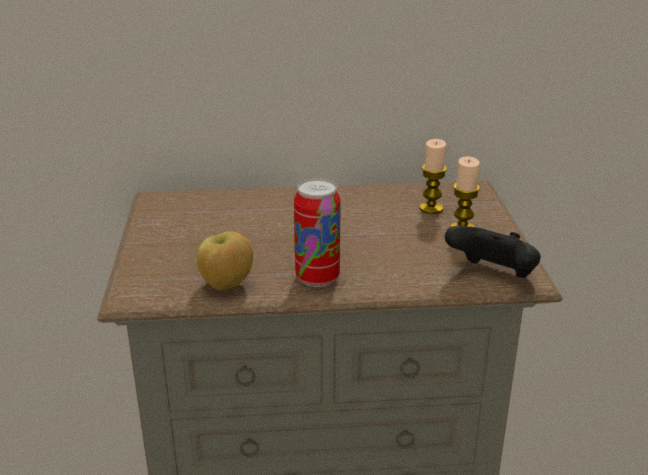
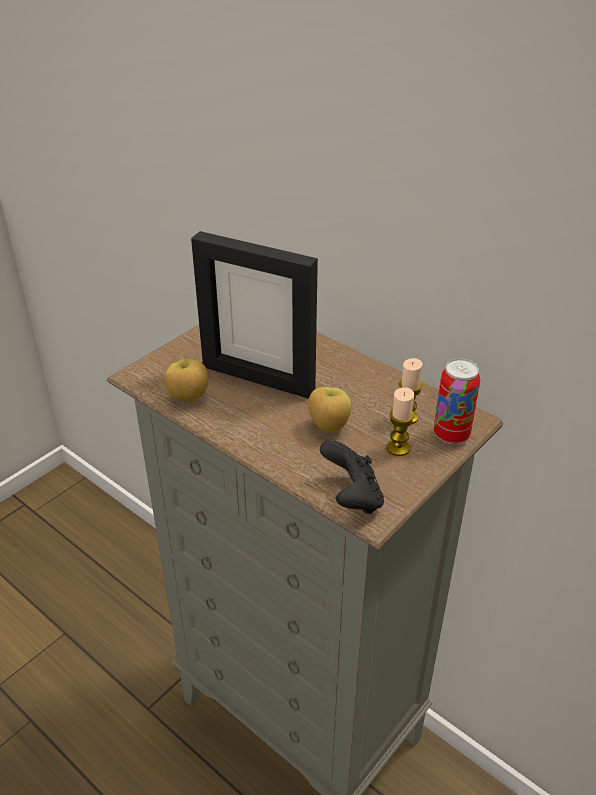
camera: 45 degrees right, 10 degrees up
can [294,179,341,287] -> can moved to [434,359,480,444]
none -> picture frame [191,231,318,399]
none -> apple [308,387,351,432]

